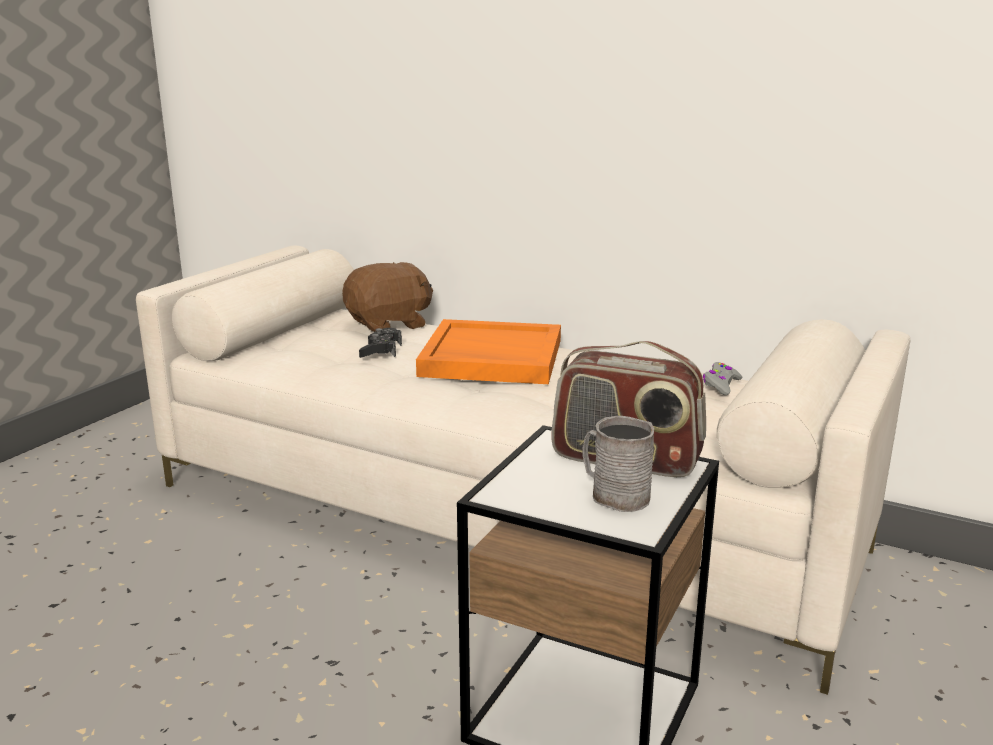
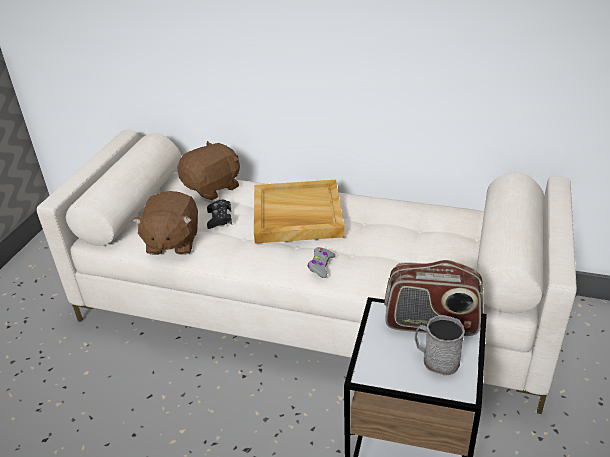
camera: 10 degrees left, 15 degrees up
orange tray [416,319,561,384] -> beige tray [254,180,345,243]
grey game controller [703,362,742,395] -> grey game controller moved to [308,247,335,278]
none -> brown plush toy [132,191,198,255]

